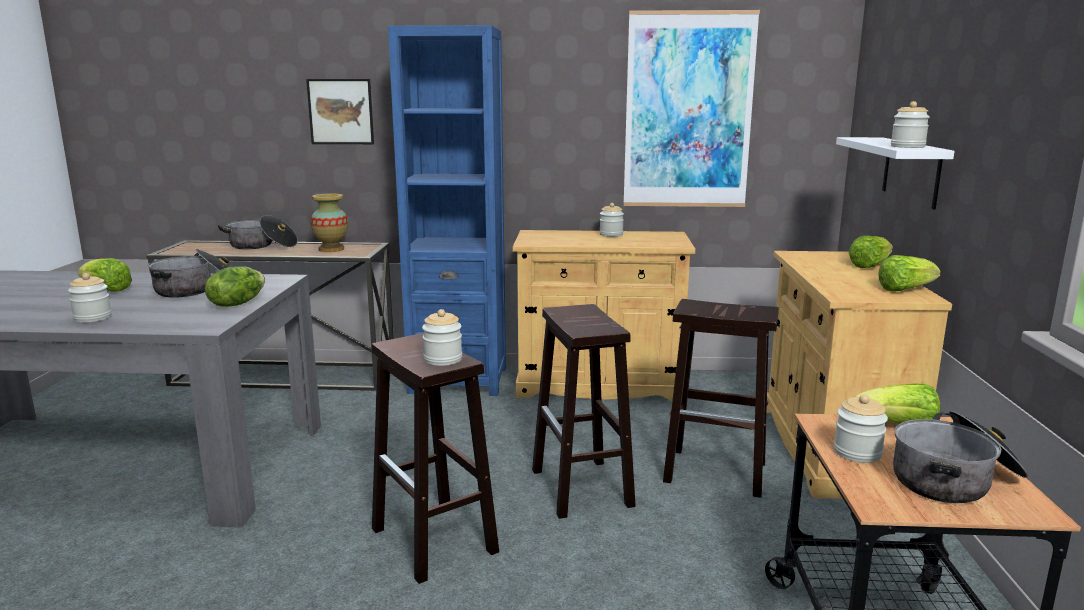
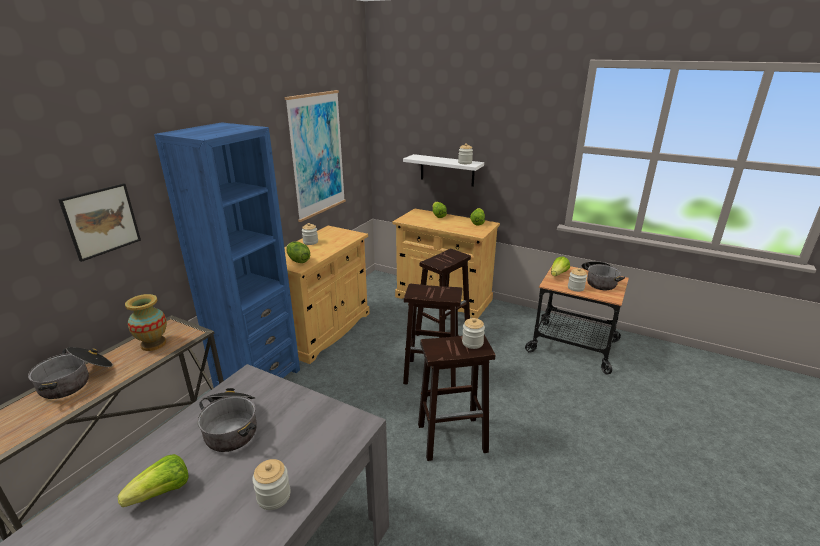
camera: 65 degrees left, 10 degrees up
lettuce [205,266,265,307] -> lettuce moved to [286,242,310,263]

